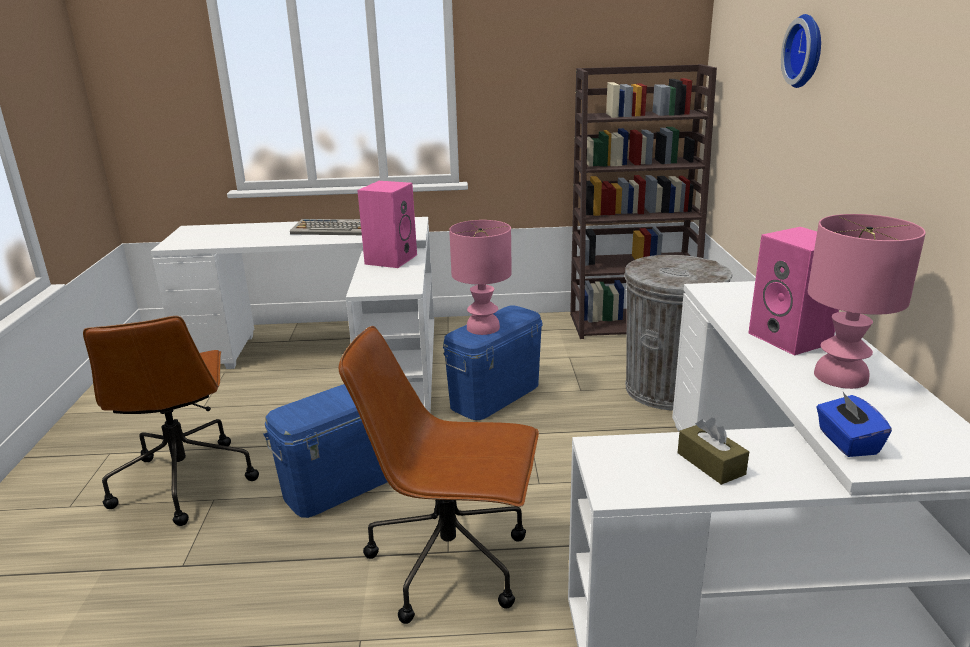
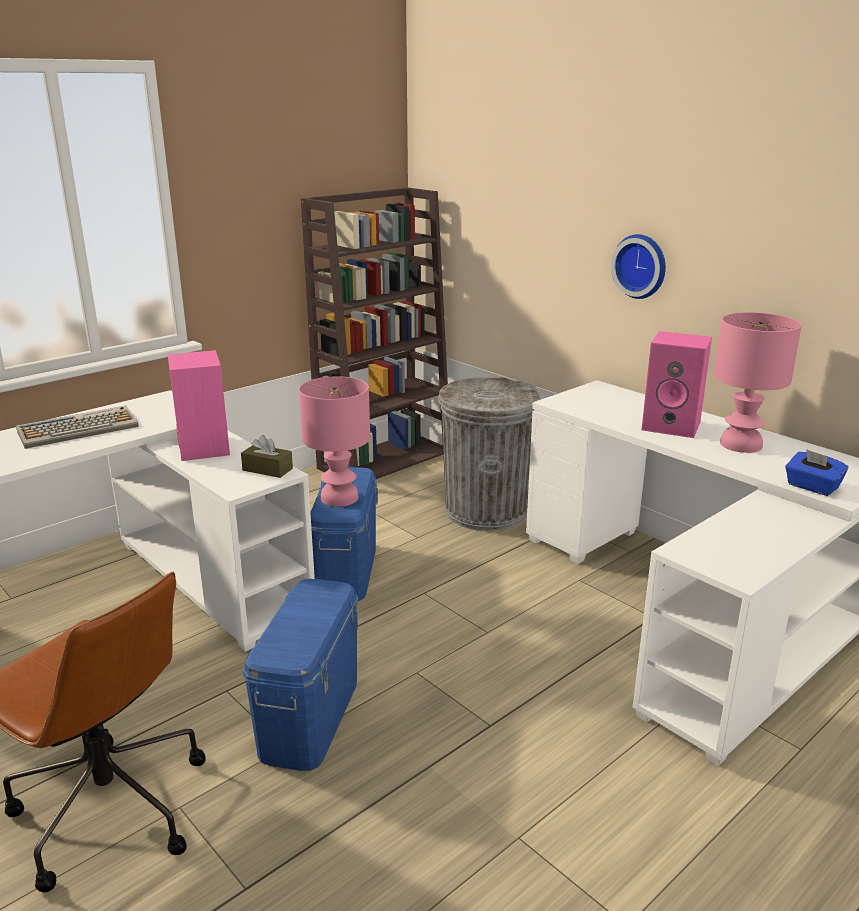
camera: 40 degrees left, 0 degrees up
brown office chair [339,326,539,624] -> none
brown tissue box [677,418,749,485] -> brown tissue box moved to [241,435,293,478]
wall clock [781,14,821,88] -> wall clock moved to [611,234,666,299]

